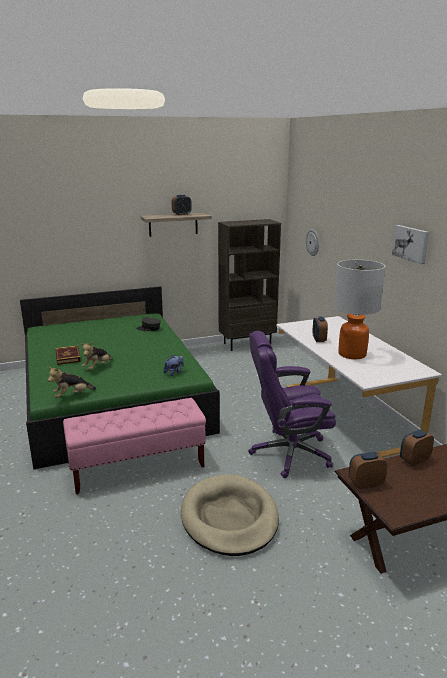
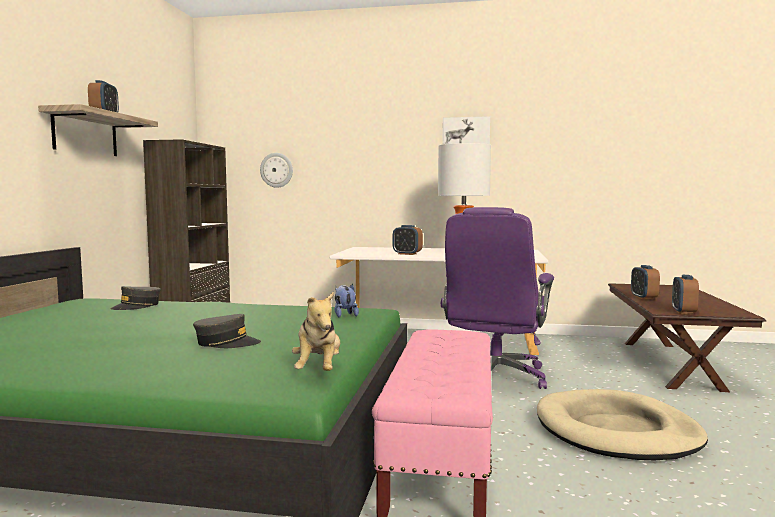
camera: 60 degrees left, 15 degrees down
book [55,345,81,365] -> none
plush toy [81,342,113,370] -> grey cap [193,314,261,348]

